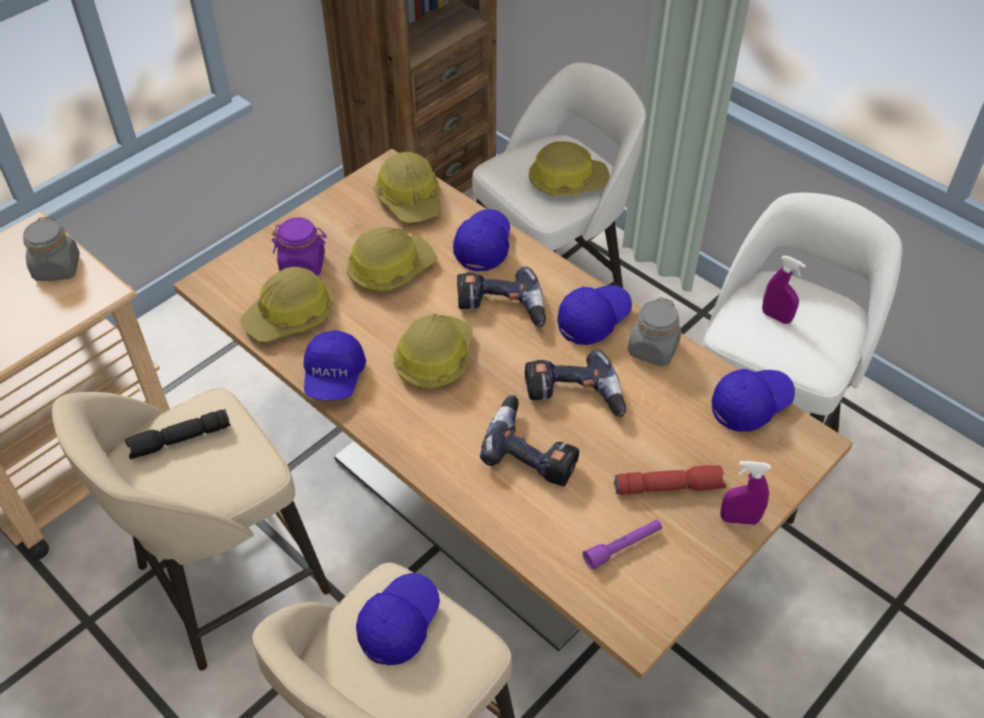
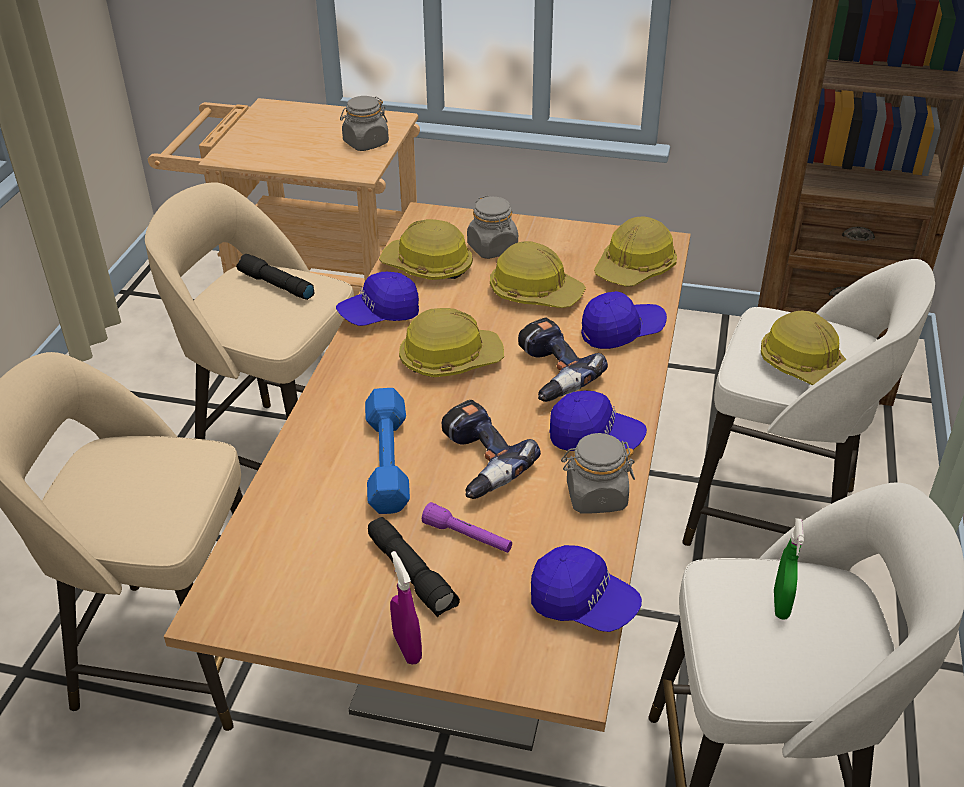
camera: 60 degrees right, 10 degrees down
purple jar [272,217,327,275] -> grey jar [467,195,518,259]
blue cap [356,573,440,665] -> none
power drill [480,395,579,486] -> blue dumbbell [365,388,410,514]
purple flashlight [583,519,662,570] -> purple flashlight moved to [422,502,512,553]
red flashlight [614,465,726,495] -> black flashlight [368,517,460,617]
purple spray bottle [762,256,806,324] -> green spray bottle [774,518,804,620]

